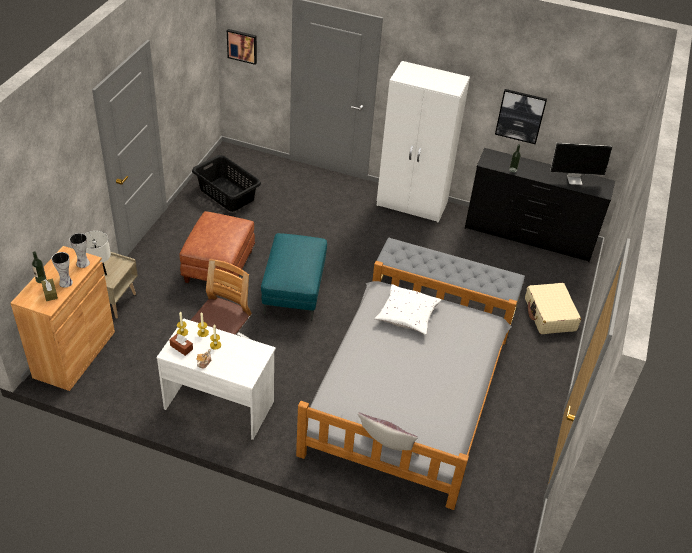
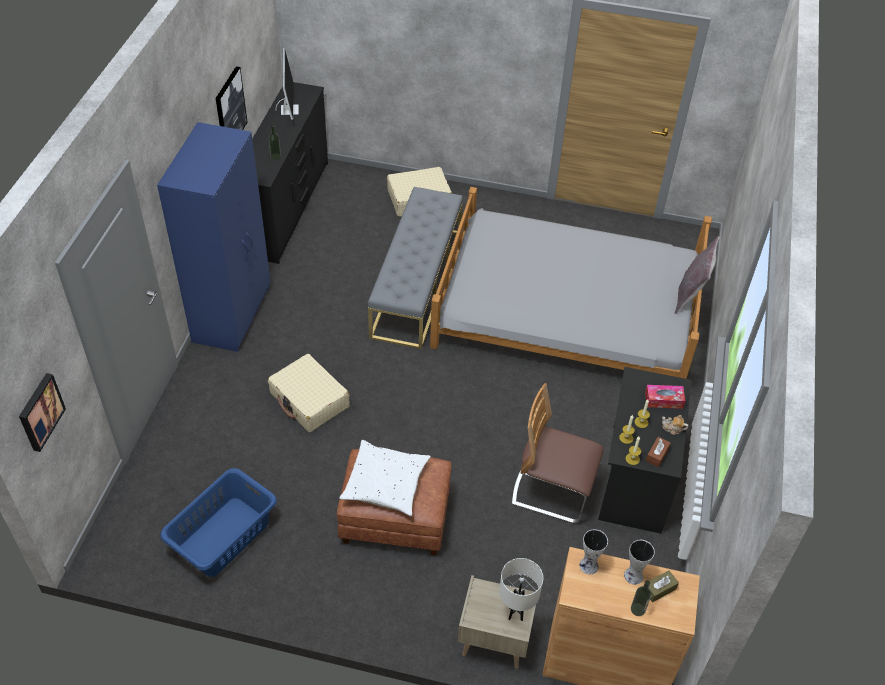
camera: 95 degrees left, 5 degrees up
white desk [157,319,276,440] -> black desk [598,367,692,534]
black laundry basket [192,155,261,212] -> blue laundry basket [160,468,277,577]
turquoise ottoman [261,233,327,321] -> none
white pillow [375,284,441,335] -> white pillow moved to [339,440,431,516]
white wardrobe [377,61,470,223] -> blue wardrobe [157,122,271,352]
none -> beige suitcase [268,354,350,432]
none -> tissue box [645,385,686,409]

